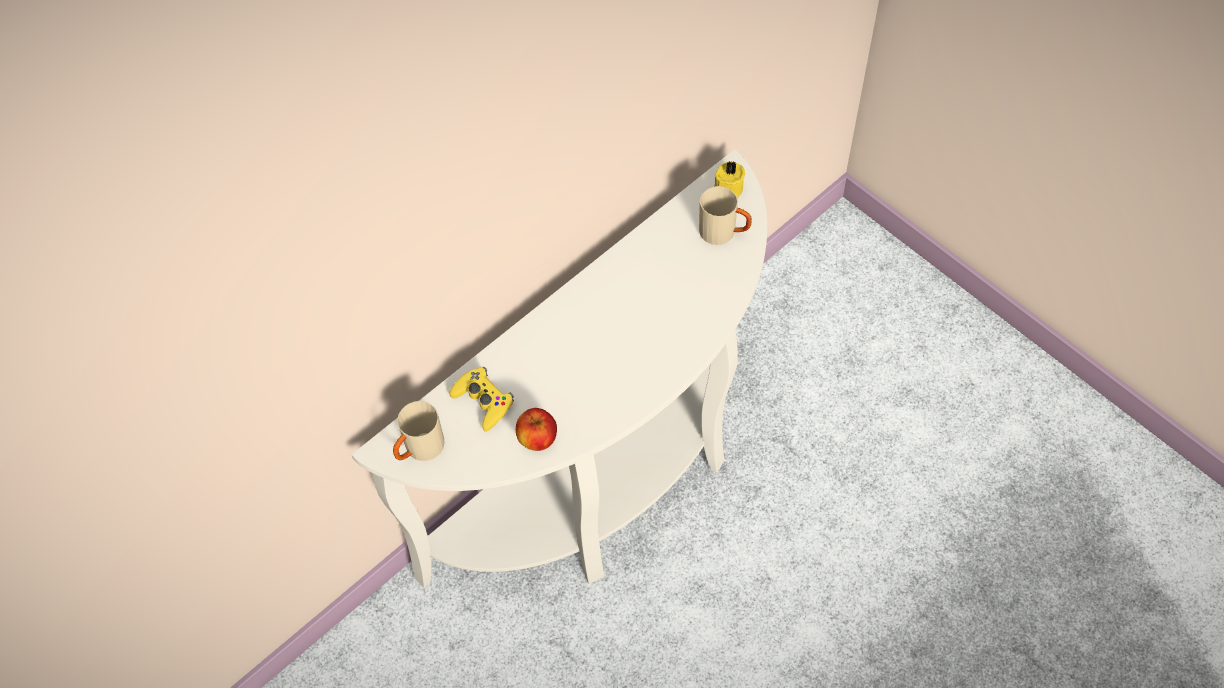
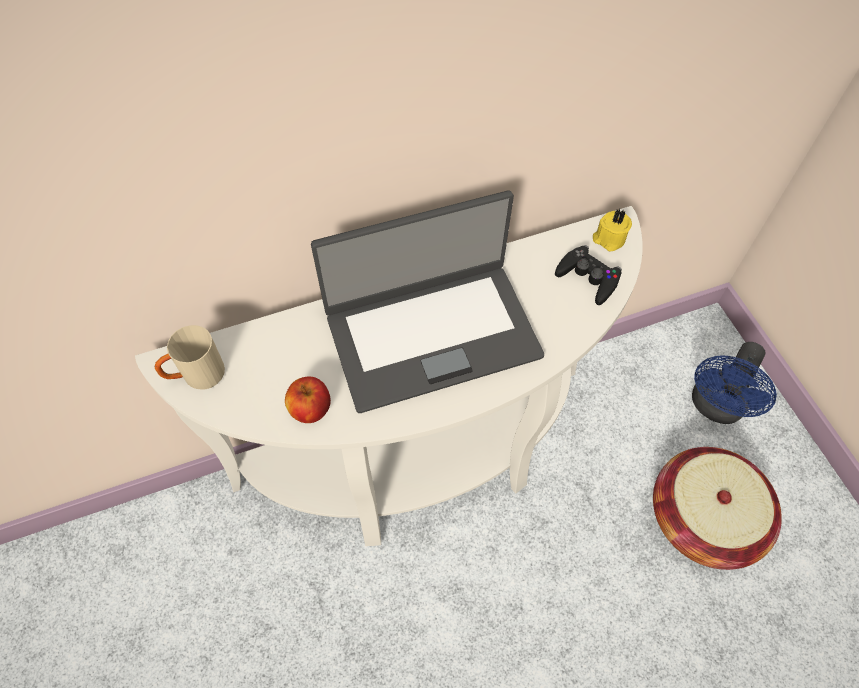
camera: 20 degrees right, 0 degrees up
yellow game controller [449,367,514,432] -> none
beige mug [699,186,752,245] -> black game controller [555,245,622,305]
none -> laptop [311,191,544,413]
none -> basket [653,447,782,570]
none -> blue fan [692,342,777,424]

